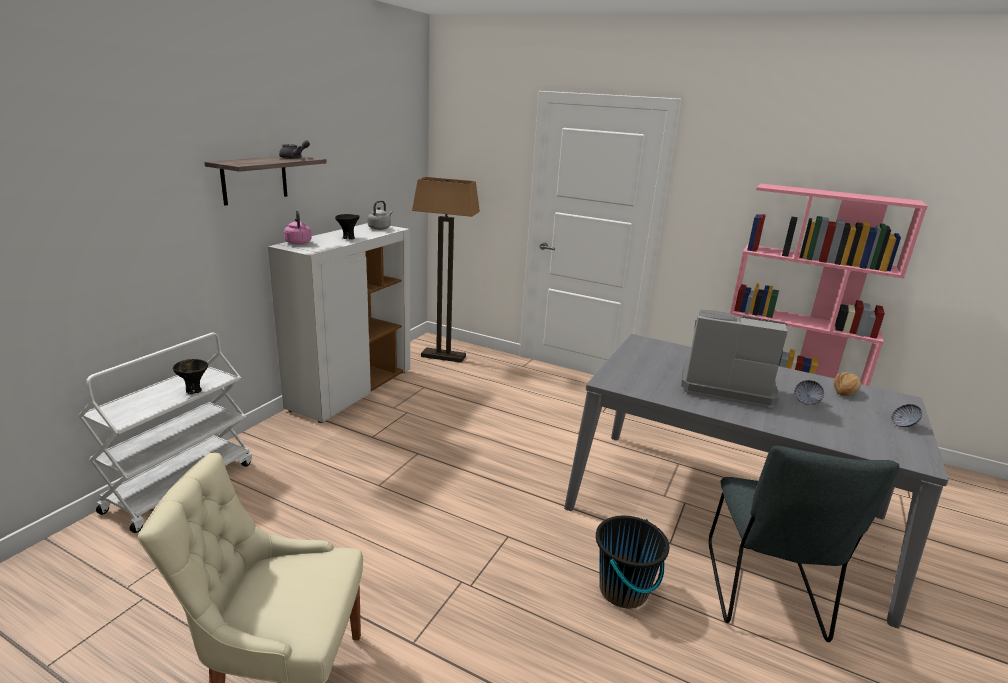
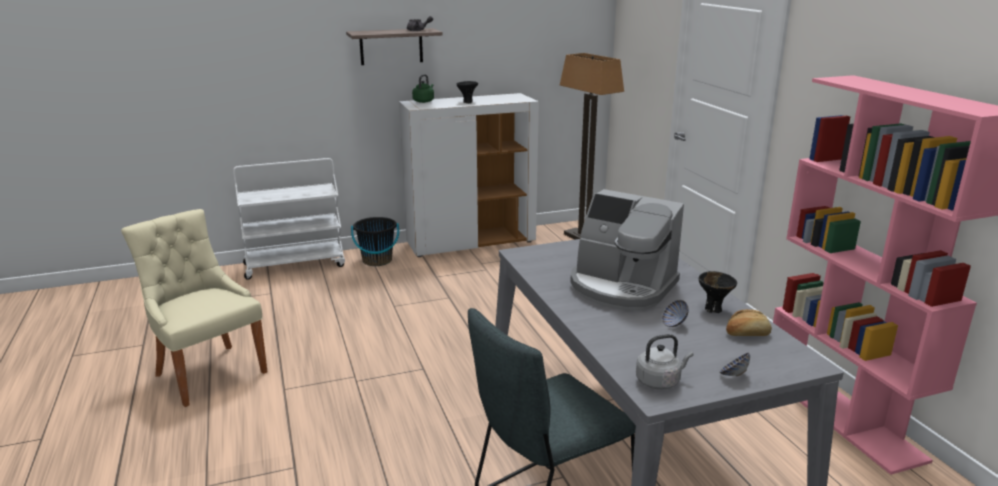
camera: 45 degrees right, 0 degrees up
black bowl [173,359,208,394] -> black bowl moved to [699,271,737,313]
pink kettle [284,211,312,245] -> green kettle [412,74,434,103]
grey kettle [368,200,392,230] -> grey kettle moved to [636,334,693,390]
black bucket [596,516,669,609] -> black bucket moved to [351,217,399,266]
coffee machine [681,310,788,408] -> coffee machine turned 150 degrees clockwise [570,189,684,311]

